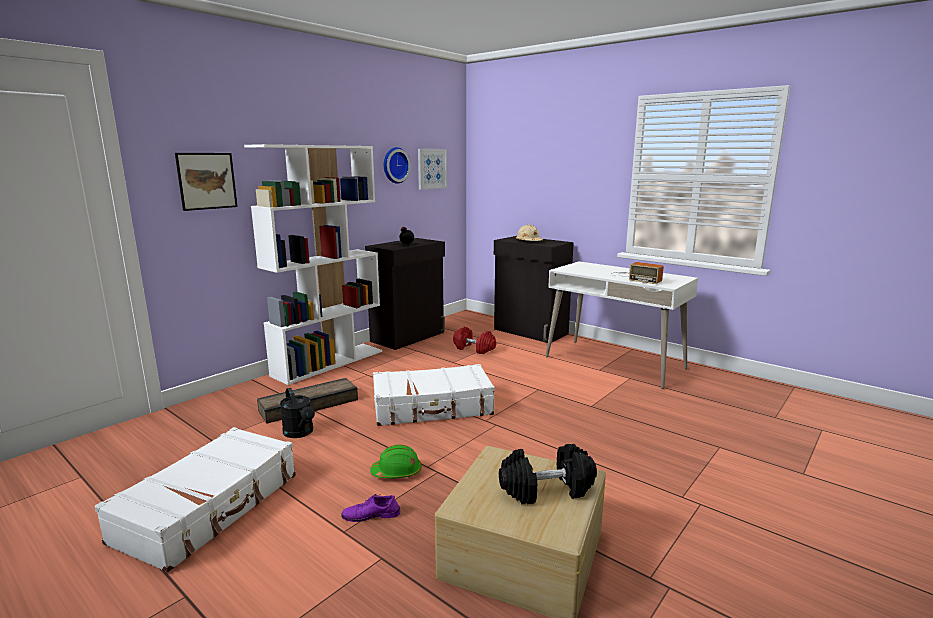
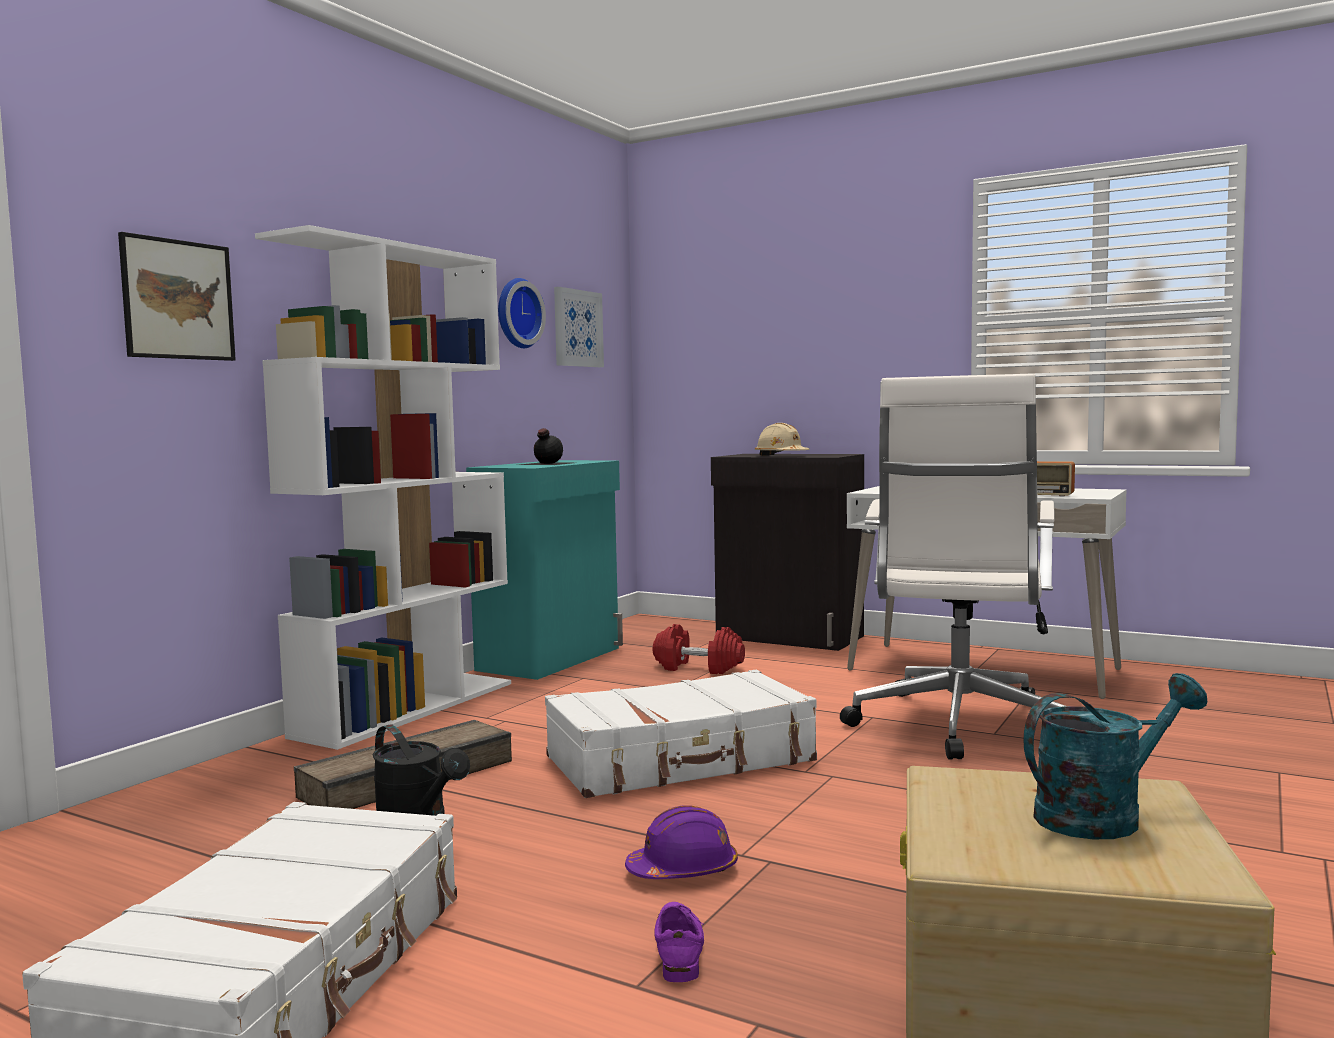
camera: 10 degrees left, 10 degrees down
purple shoe [341,494,400,522] -> purple shoe turned 105 degrees clockwise [654,902,704,982]
black cabinet [365,238,445,350] -> turquoise cabinet [466,460,623,680]
green hard hat [370,444,422,478] -> purple hard hat [625,806,738,879]
black dumbbell [499,444,597,504] -> turquoise watering can [1023,673,1208,839]
none -> white office chair [840,374,1065,760]

